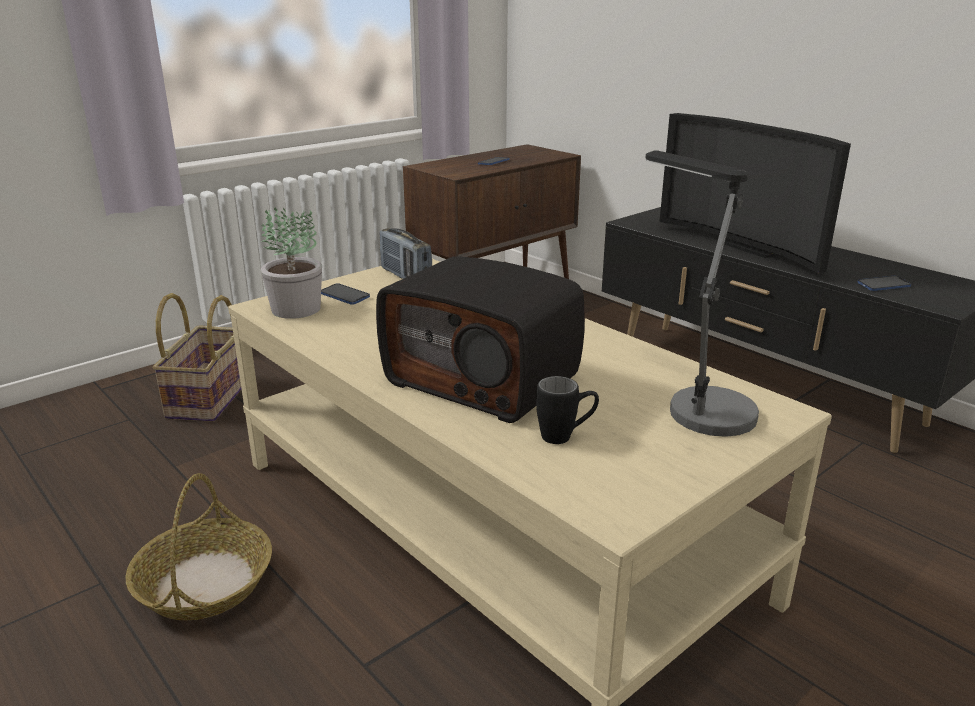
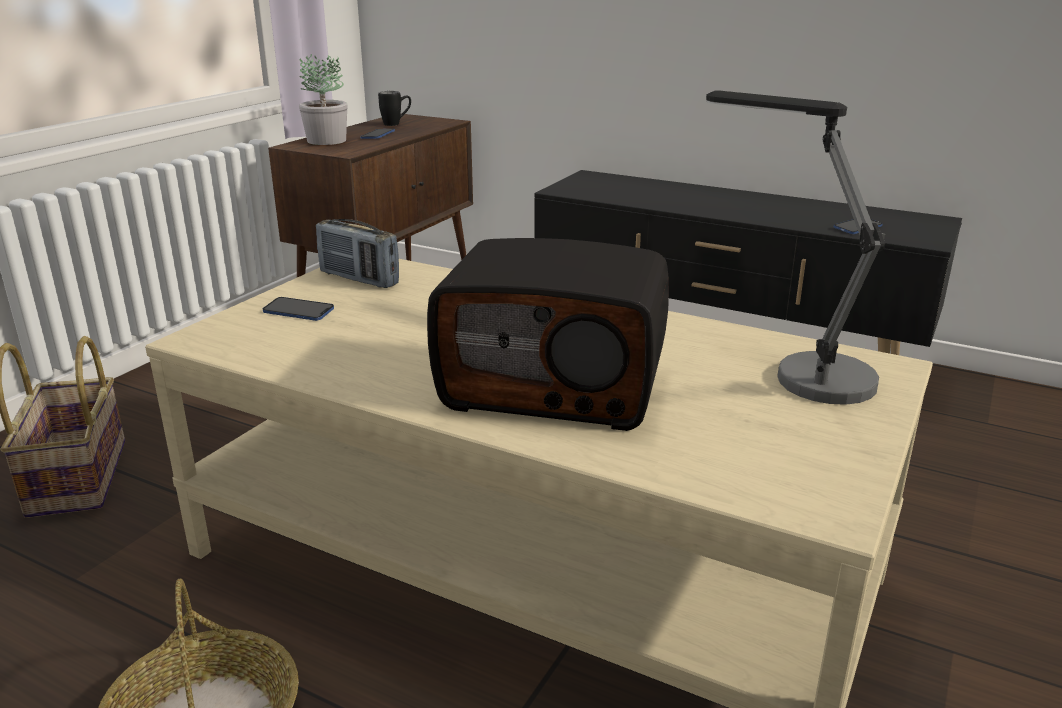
camera: 20 degrees left, 0 degrees up
potted plant [261,207,322,319] -> potted plant moved to [299,54,348,145]
black mug [536,376,599,444] -> black mug moved to [378,91,411,126]
television [659,113,851,274] -> none

